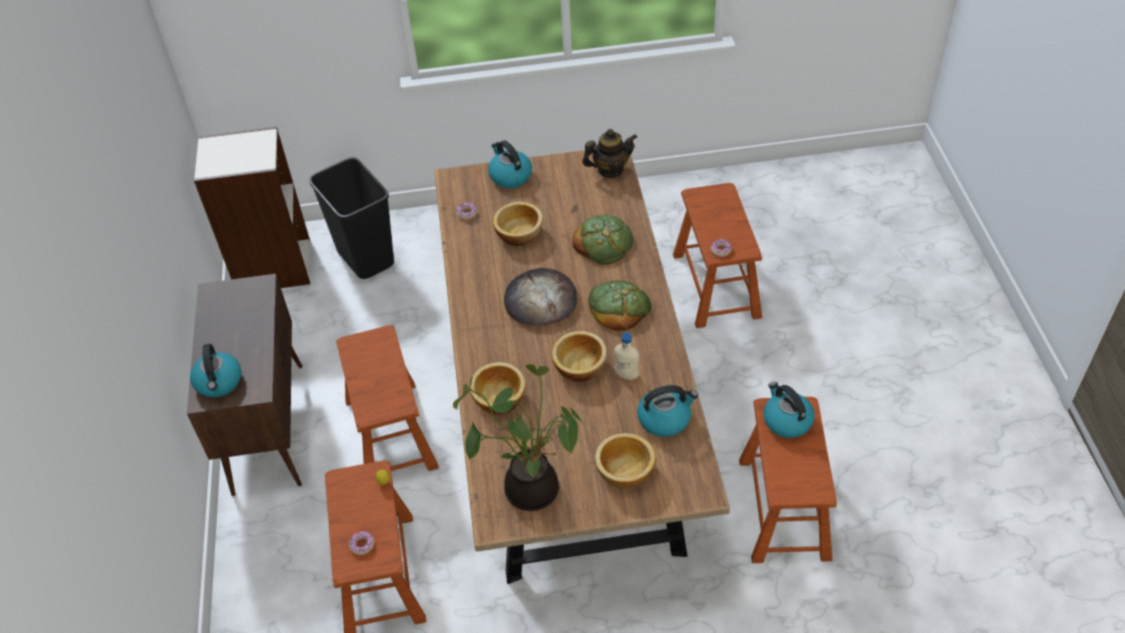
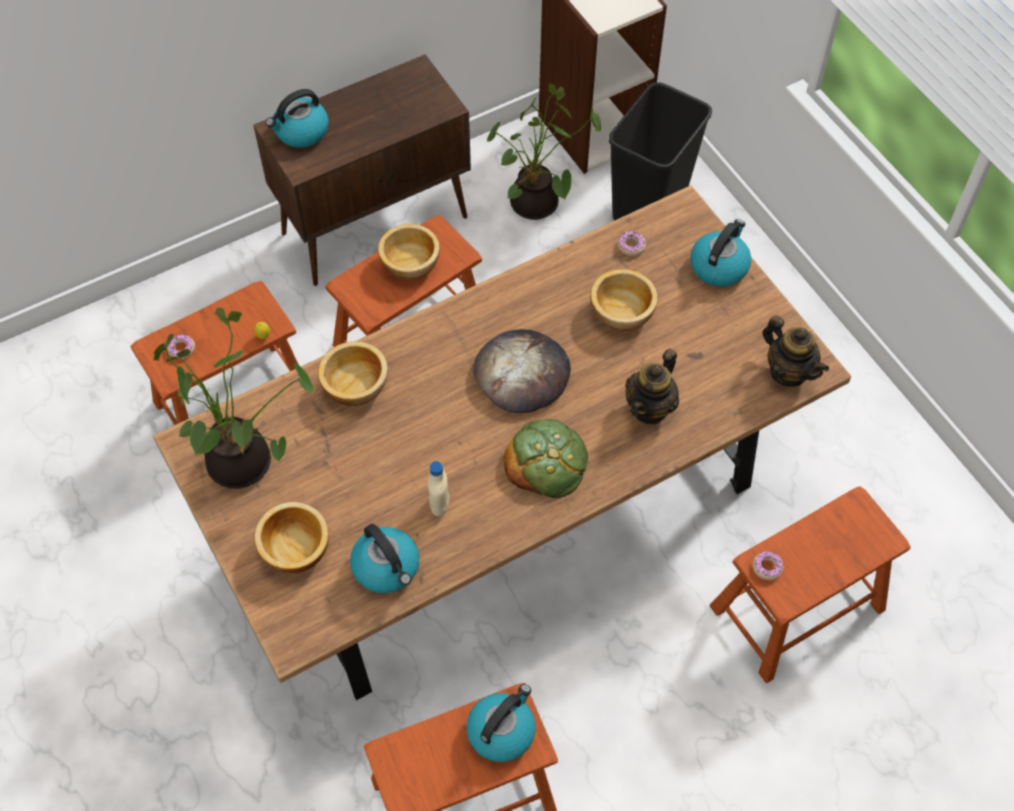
camera: 65 degrees right, 10 degrees up
bowl [552,331,607,382] -> bowl moved to [378,224,440,280]
bread [572,215,633,265] -> teapot [625,349,679,425]
none -> potted plant [487,84,601,220]

